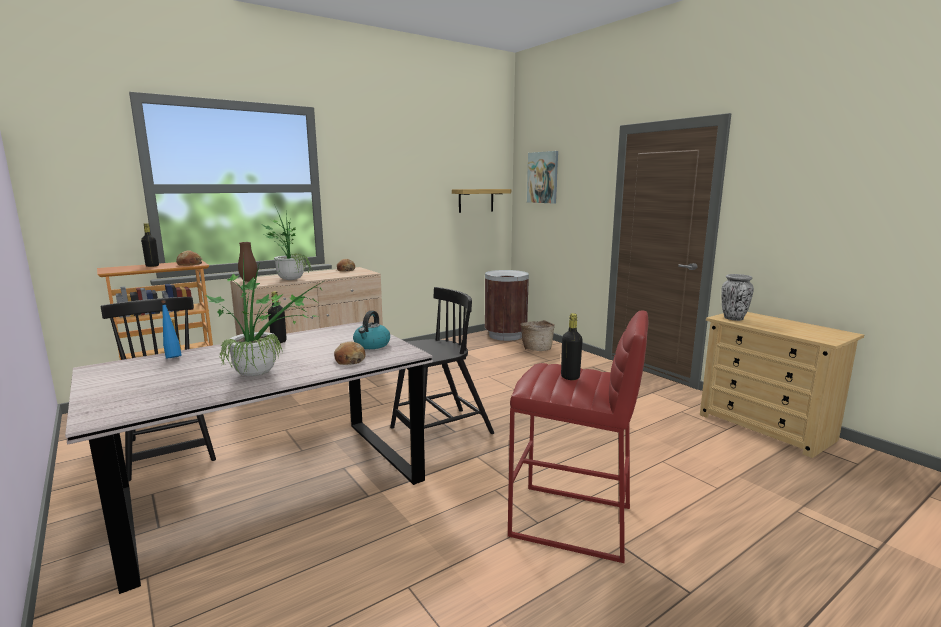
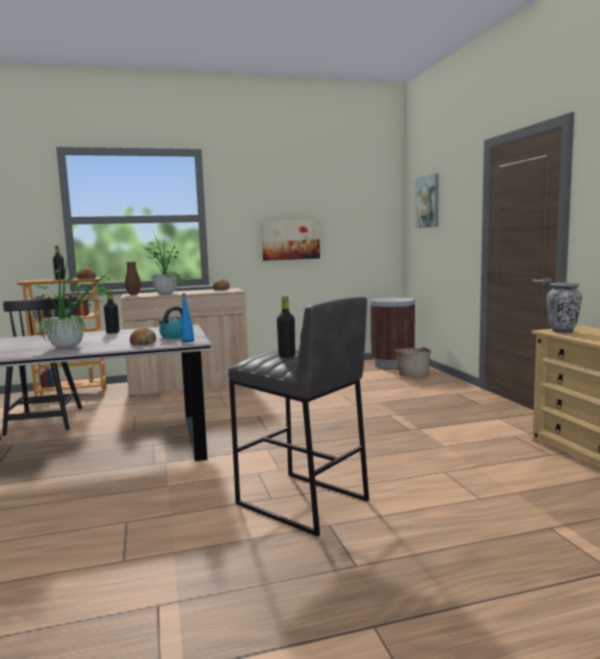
camera: 20 degrees right, 5 degrees down
blue bottle [161,300,182,359] -> blue bottle moved to [181,293,194,342]
black chair [390,287,494,434] -> none
shelf [452,189,511,213] -> none
red stool [508,311,648,563] -> grey stool [228,297,369,537]
none -> picture [261,220,320,261]

